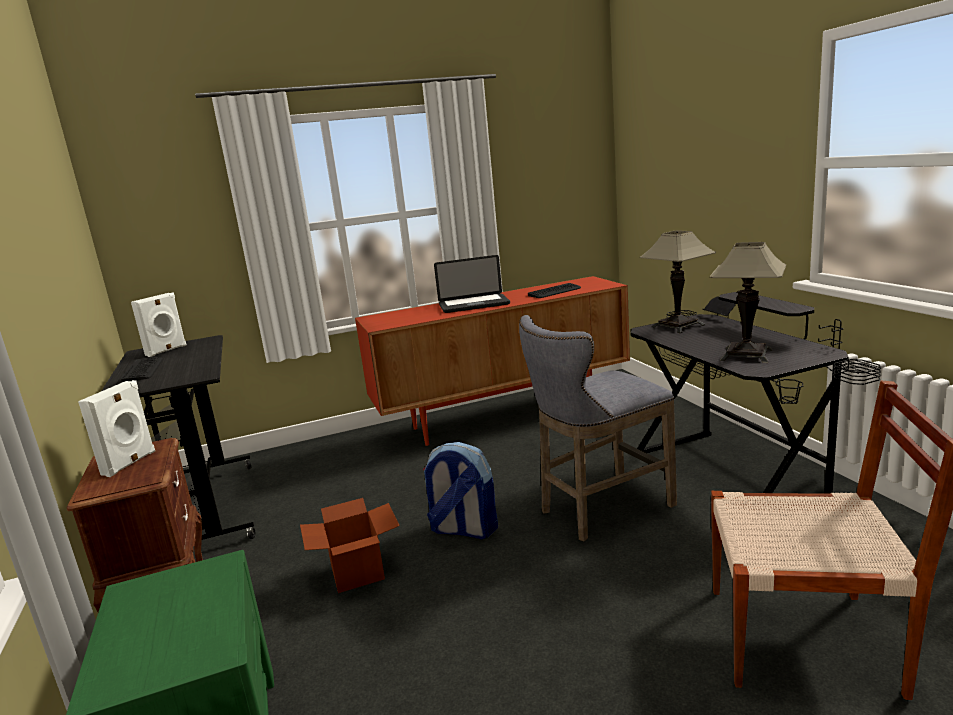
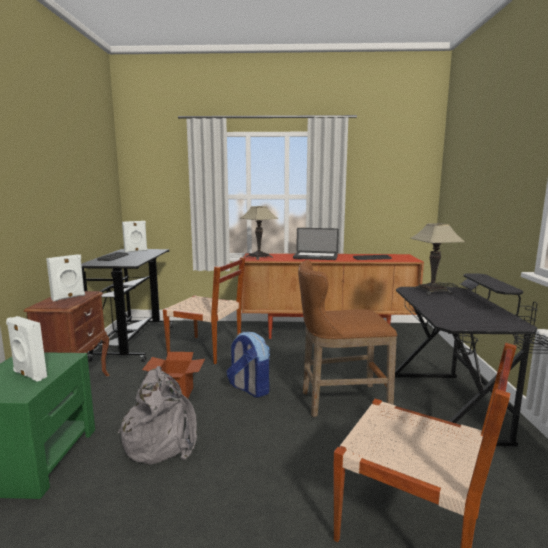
camera: 20 degrees right, 5 degrees down
grey stool [519,315,677,541] -> brown stool [298,260,397,417]
table lamp [710,242,786,363] -> table lamp moved to [240,206,278,260]
none -> white speaker [6,316,47,382]
none -> grey backpack [118,366,197,465]
none -> chair [163,257,245,364]

